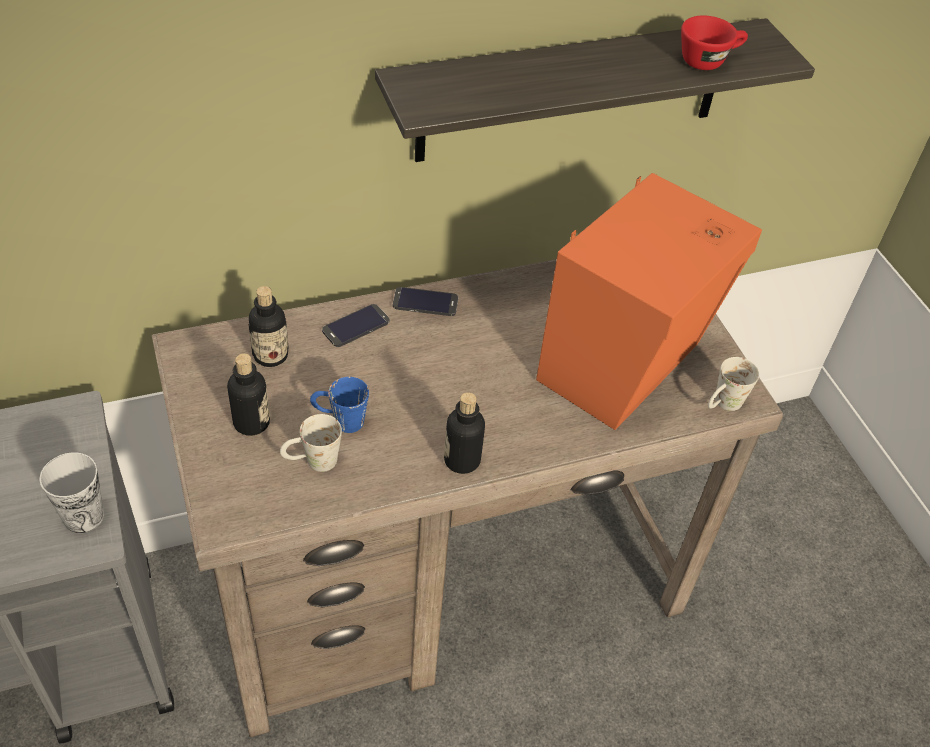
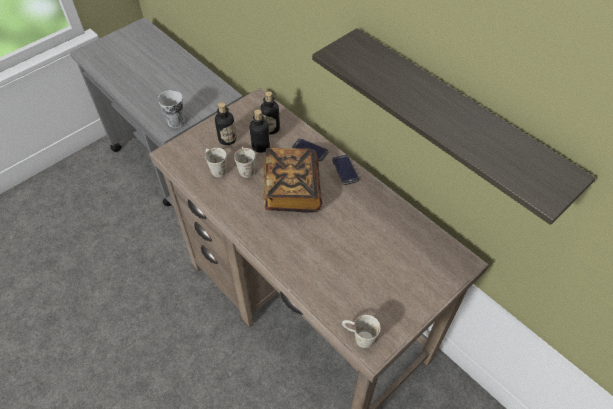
camera: 70 degrees right, 5 degrees up
blue mug [310,377,369,433] -> white mug [234,147,255,178]
bottle [444,392,485,474] -> bottle moved to [250,109,270,153]
orange speaker [536,173,762,430] -> none
red cup [681,16,748,70] -> none
none -> book [263,148,322,213]

